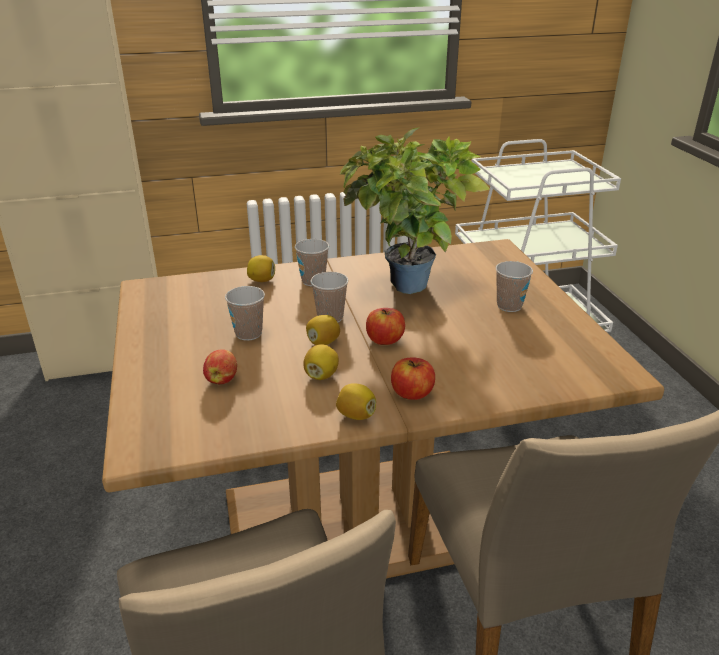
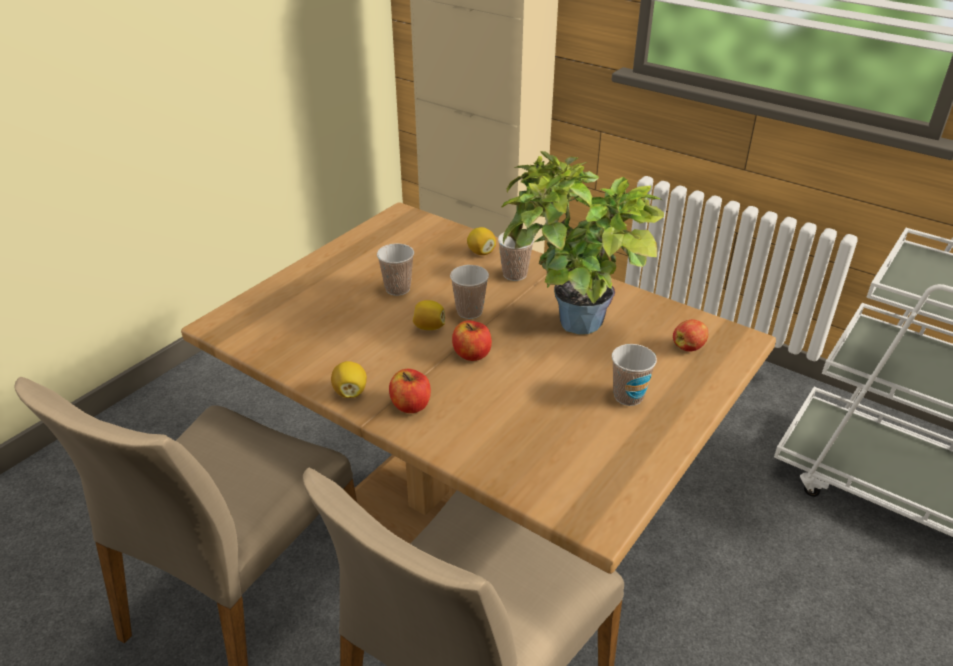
camera: 50 degrees right, 5 degrees up
apple [203,350,237,384] -> apple moved to [673,319,708,352]
lemon [303,344,339,380] -> none

